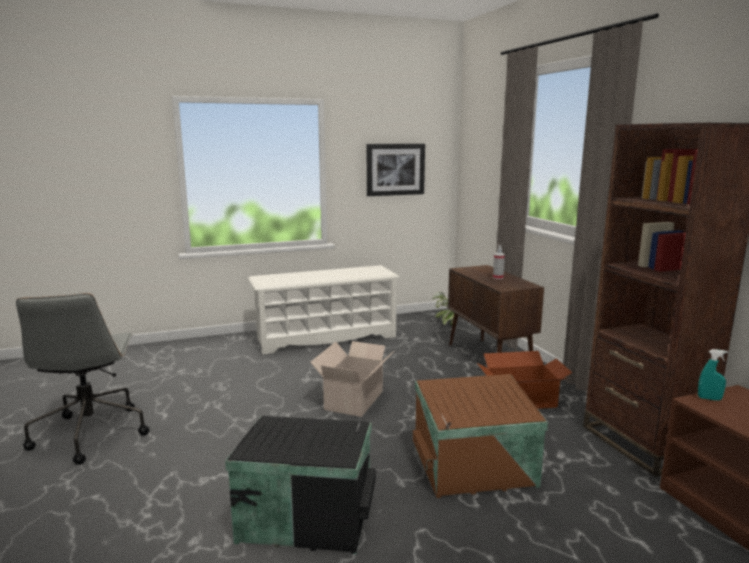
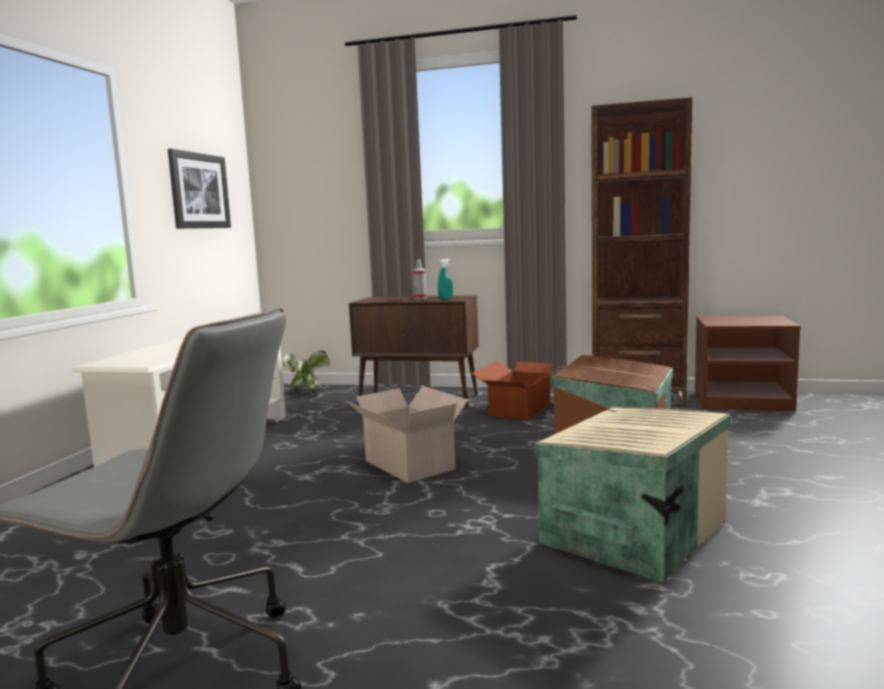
camera: 55 degrees left, 5 degrees down
black storage box [225,416,376,555] -> beige storage box [535,407,731,583]
turquoise spray bottle [698,349,728,401] -> turquoise spray bottle moved to [438,259,453,300]

